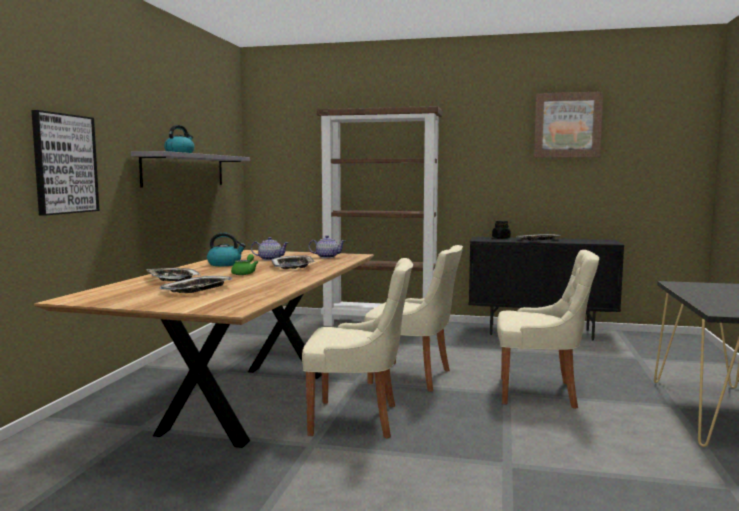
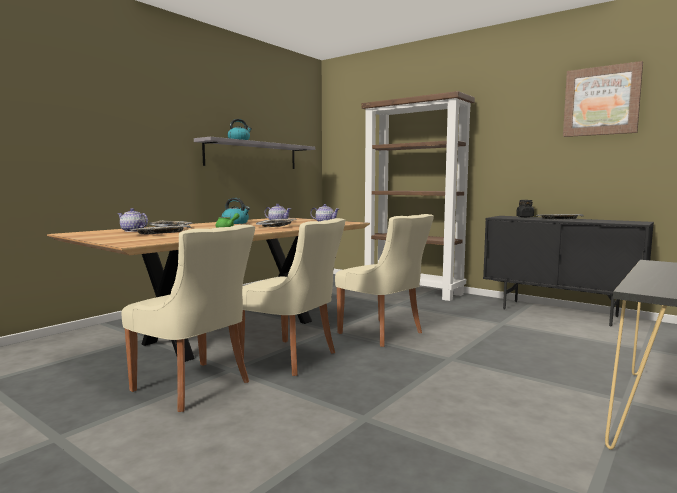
camera: 25 degrees right, 0 degrees up
picture [31,110,99,216] -> none
beige chair [497,250,599,409] -> beige chair moved to [122,225,255,412]
none -> teapot [117,208,148,232]

